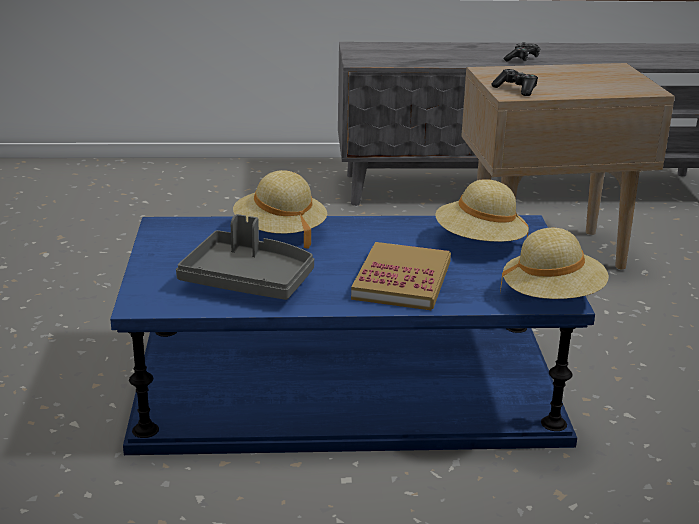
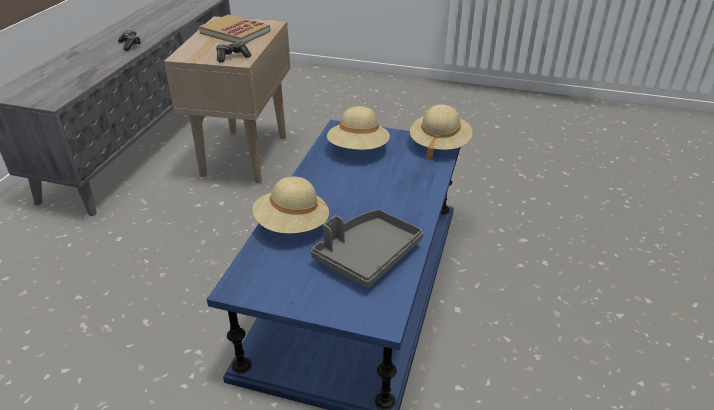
camera: 70 degrees left, 10 degrees up
book [351,242,451,310] -> book moved to [199,15,271,44]

